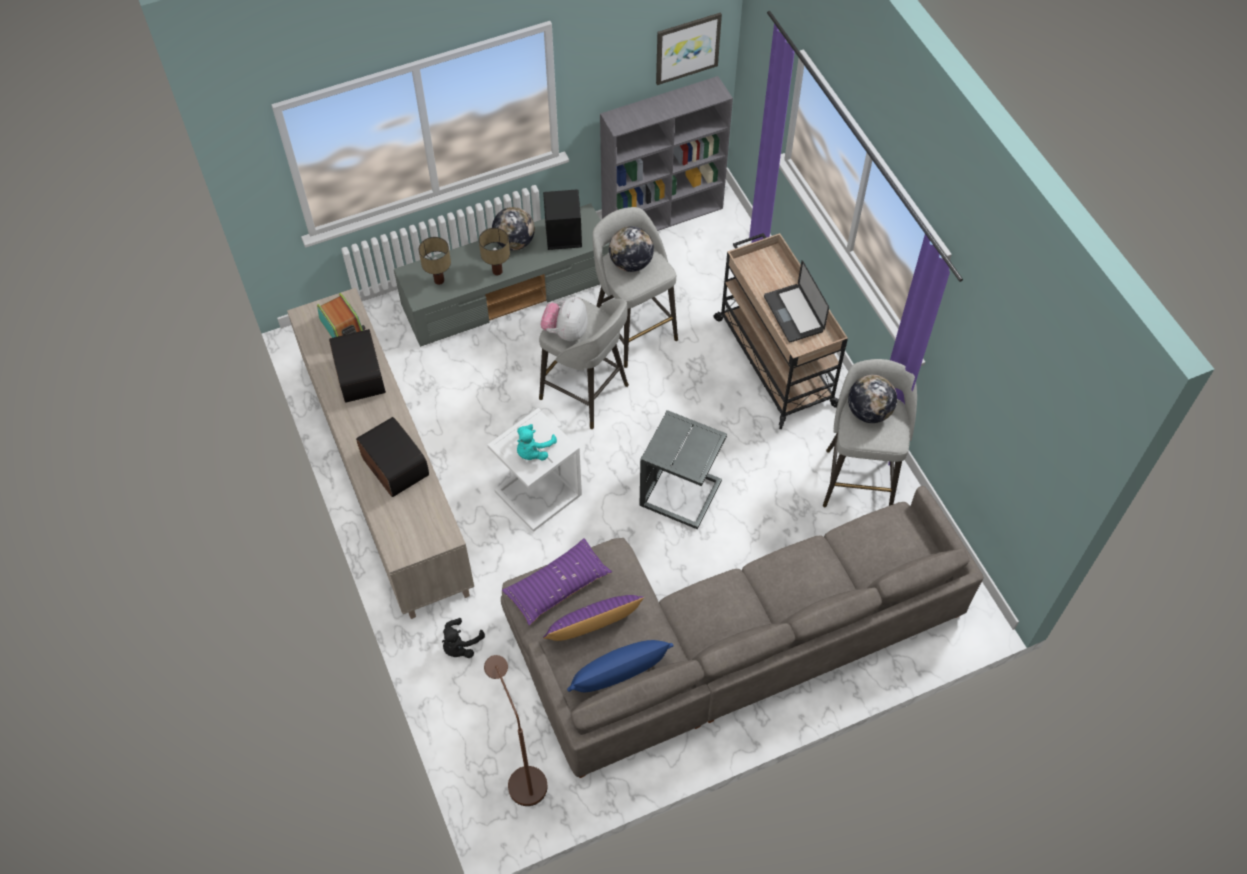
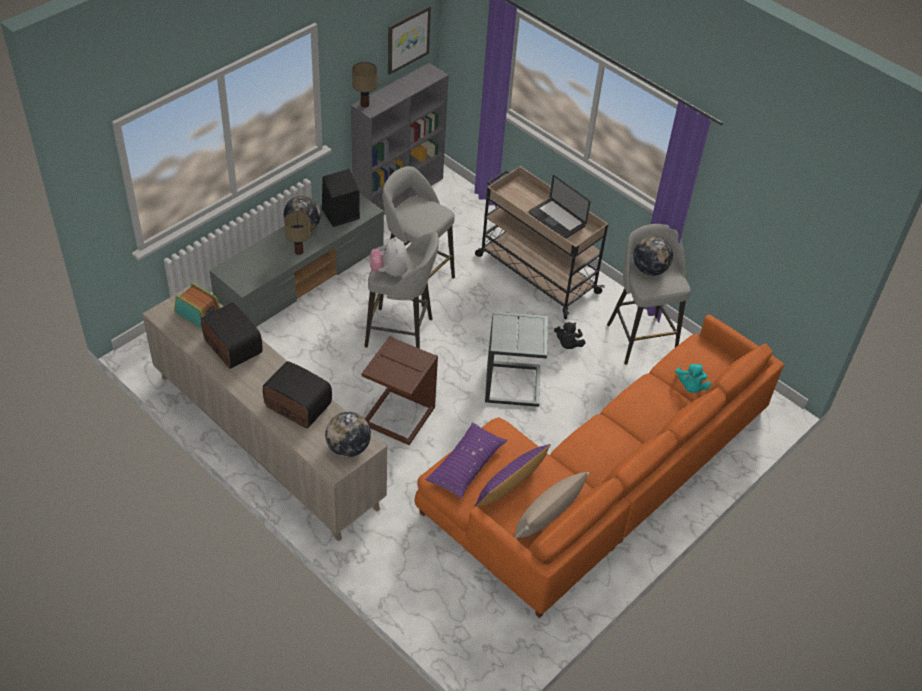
camera: 25 degrees left, 10 degrees down
table lamp [419,237,451,285] -> table lamp moved to [352,62,377,107]
black plush toy [442,618,485,658] -> black plush toy moved to [554,322,586,349]
brown floor lamp [484,655,548,806] -> none
white side table [488,408,582,532] -> brown side table [362,336,438,445]
grey sofa [501,486,984,778] -> orange sofa [415,315,784,618]
turquoise plush toy [517,424,557,460] -> turquoise plush toy moved to [675,364,711,393]
blue pillow [567,640,674,692] -> beige pillow [514,472,590,539]
globe [609,226,654,272] -> globe moved to [325,412,371,457]

